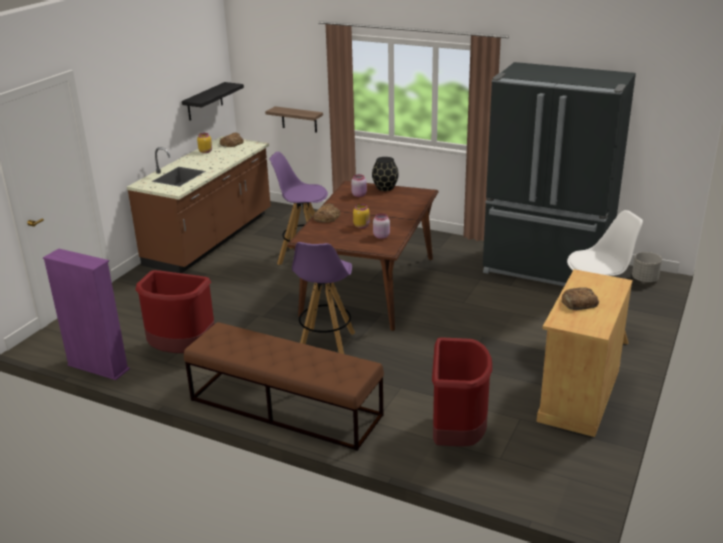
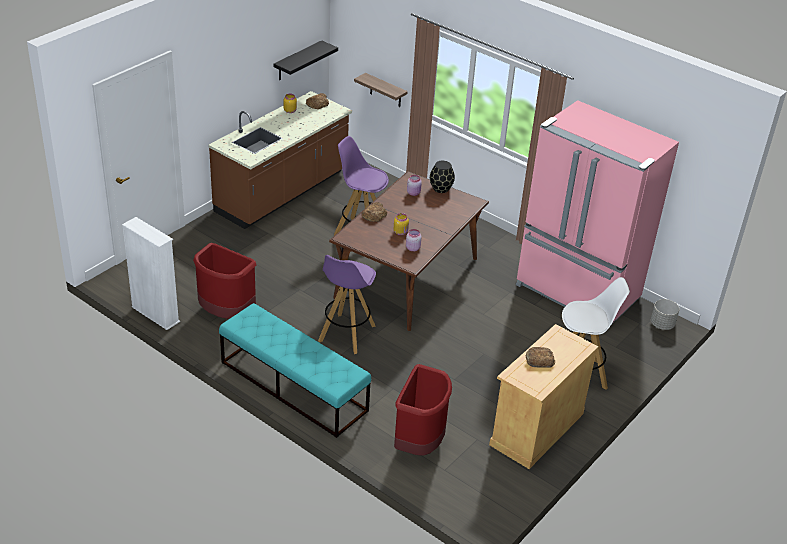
camera: 10 degrees right, 10 degrees up
purple bookcase [43,249,130,380] -> white bookcase [122,217,180,330]
brown bench [184,322,384,451] -> turquoise bench [219,303,371,438]
black fridge [483,62,636,286] -> pink fridge [516,100,679,325]

